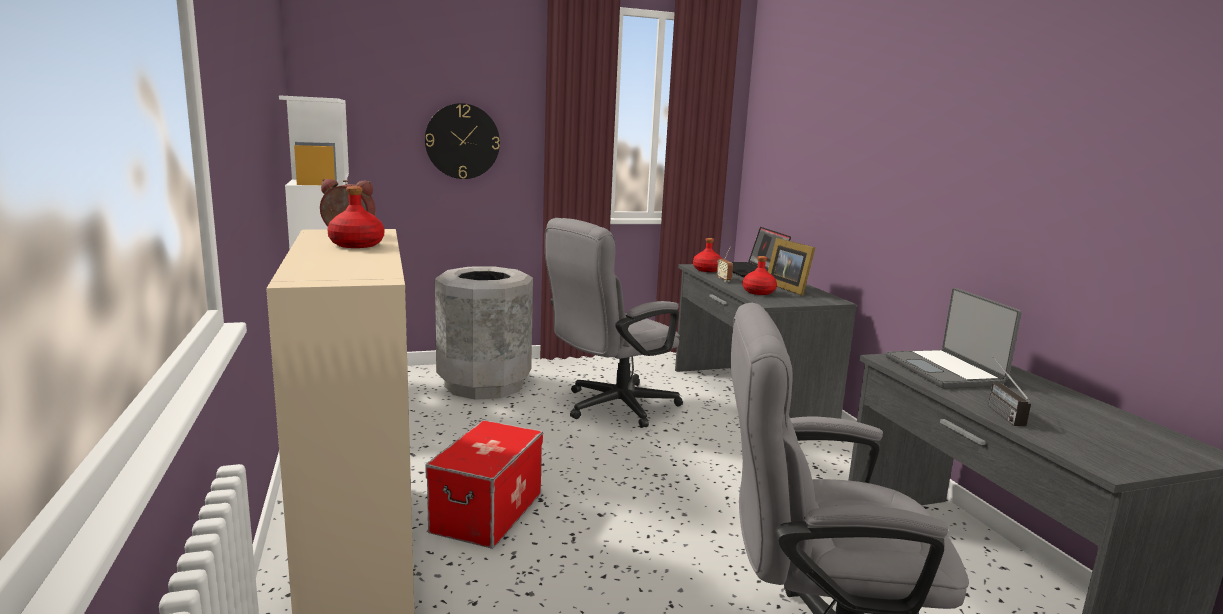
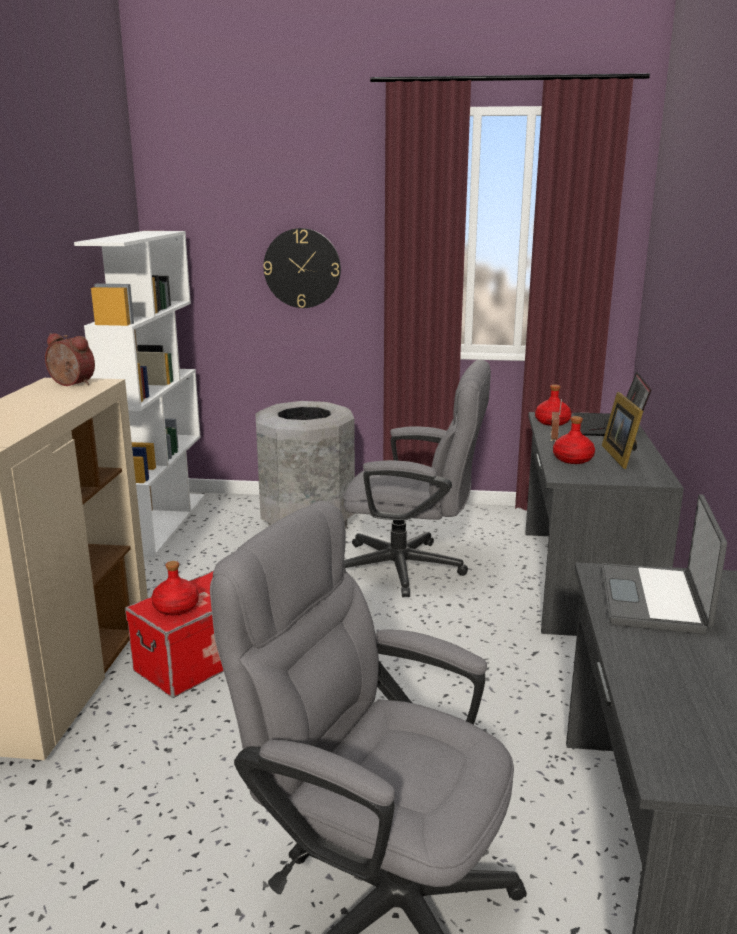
camera: 25 degrees right, 5 degrees up
red bottle [327,186,384,248] -> red bottle moved to [151,561,199,615]
grey office chair [545,218,683,428] -> grey office chair turned 150 degrees counterclockwise [343,360,491,597]
radio [988,356,1031,426] -> none

